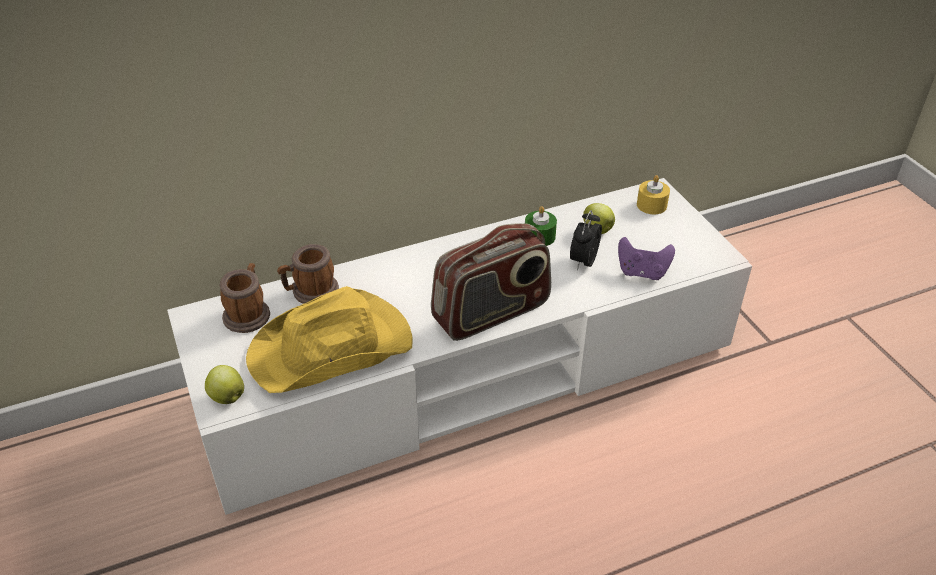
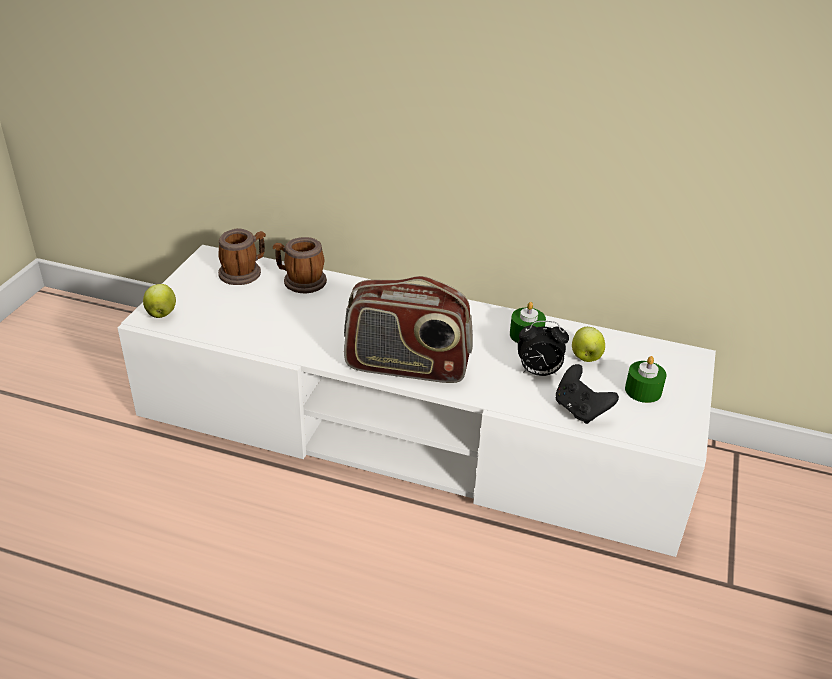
camera: 40 degrees right, 5 degrees down
yellow hat [246,286,413,393] -> none
alarm clock [570,210,602,270] -> alarm clock turned 150 degrees counterclockwise [518,321,569,376]
purple game controller [618,237,675,280] -> black game controller [556,364,619,424]
yellow candle [637,175,670,214] -> none
none -> green candle [625,356,667,403]

